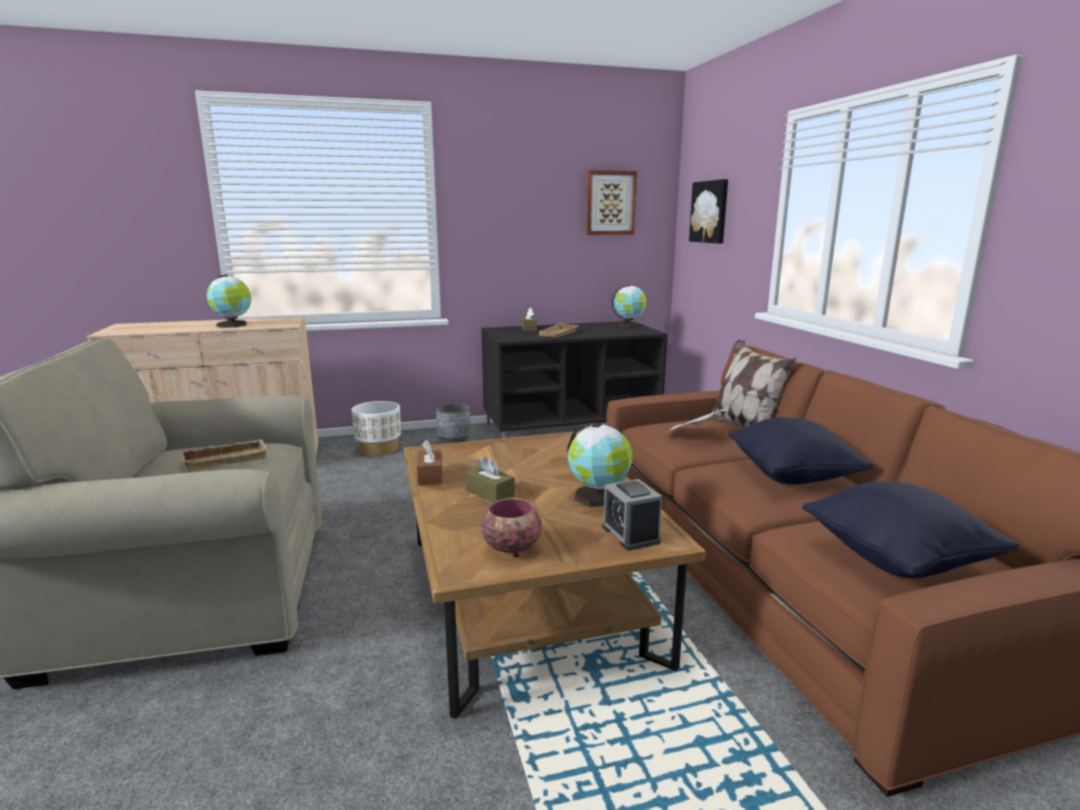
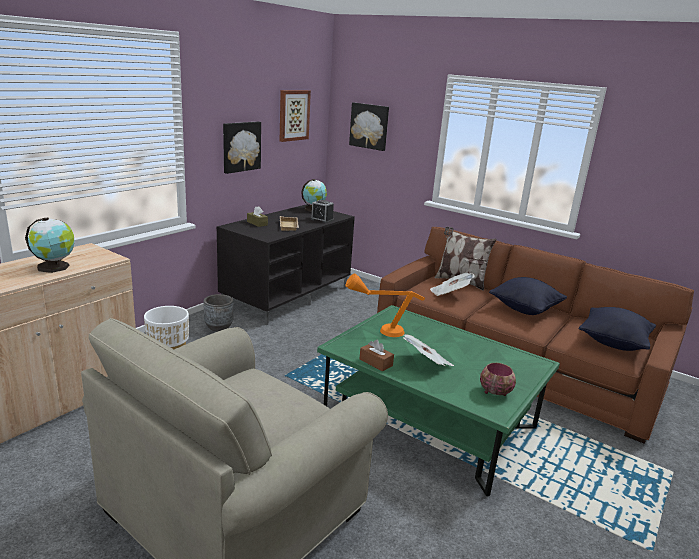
camera: 40 degrees left, 5 degrees up
beige tray [179,439,268,471] -> none
brown coffee table [404,431,706,719] -> green coffee table [317,305,560,496]
brown tissue box [465,456,515,503] -> newspaper [403,335,454,366]
globe [567,423,632,507] -> none
alarm clock [602,479,662,551] -> alarm clock moved to [310,200,334,223]
none -> picture [223,121,261,174]
none -> orange table lamp [346,273,425,337]

